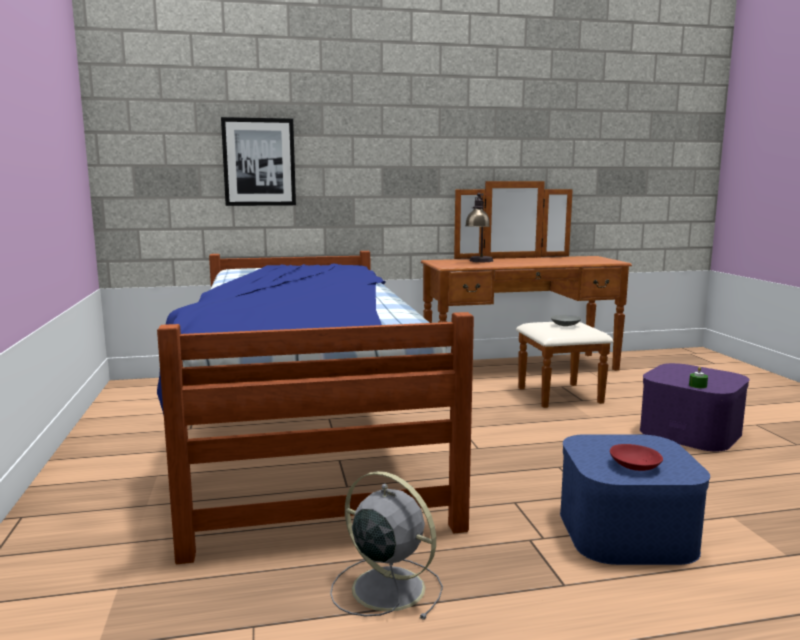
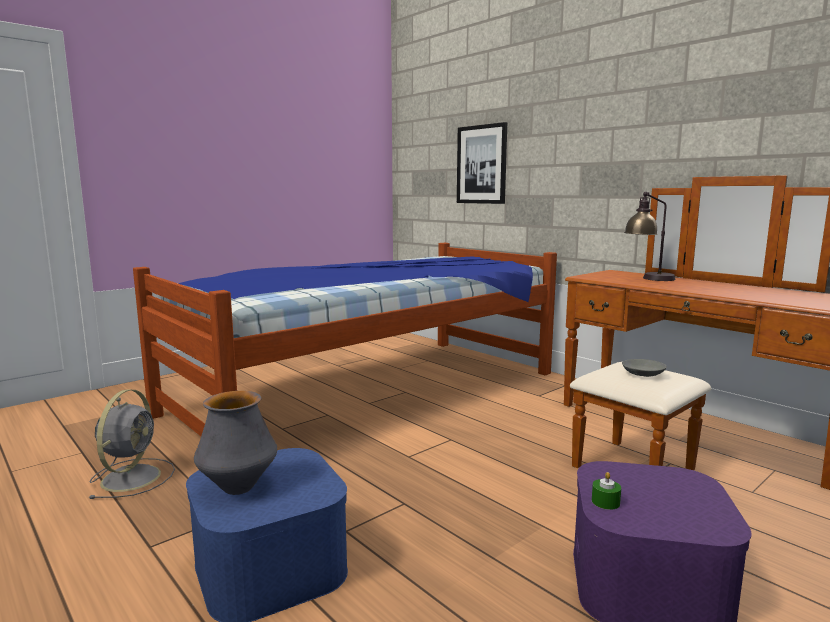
camera: 60 degrees right, 0 degrees up
red bowl [610,444,663,471] -> vase [194,391,277,495]

